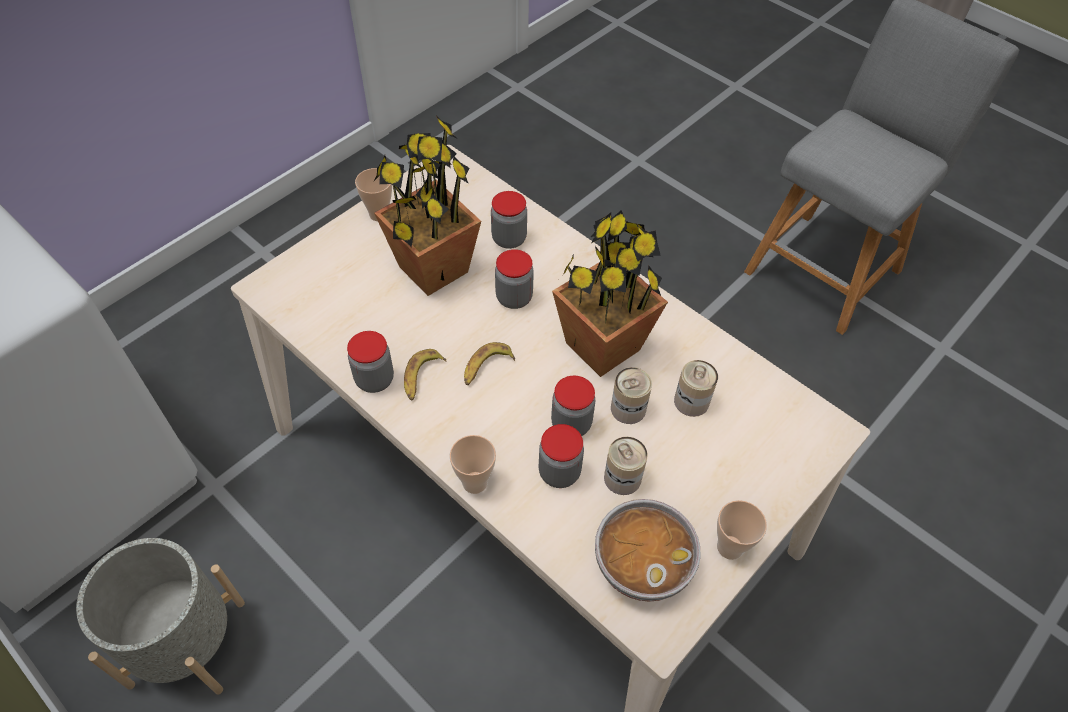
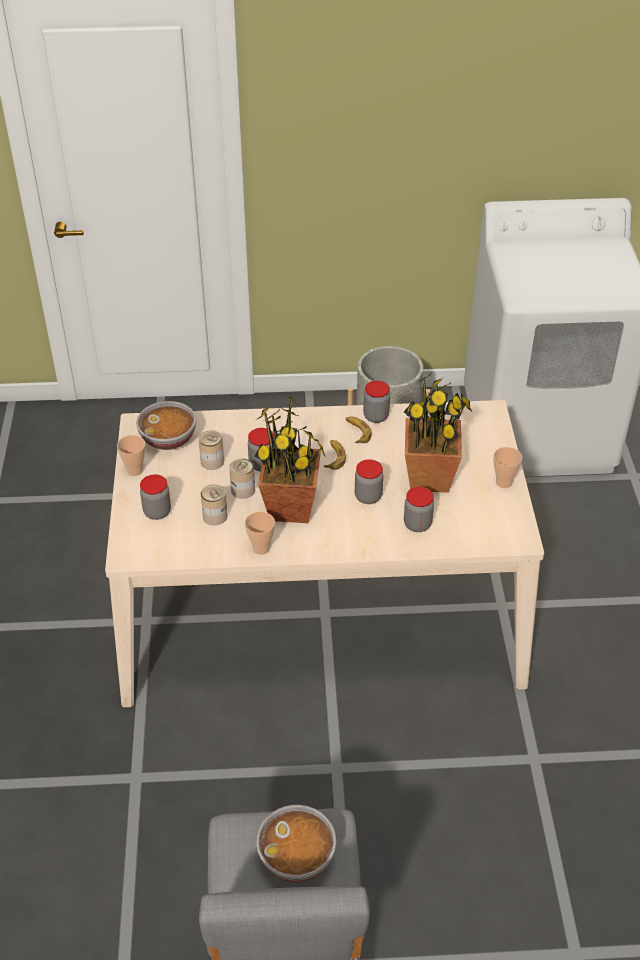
camera: 135 degrees right, 10 degrees down
cup [450,435,496,494] -> cup moved to [245,512,275,555]
jar [538,424,584,488] -> jar moved to [140,474,171,520]
none -> bowl [256,805,336,882]

